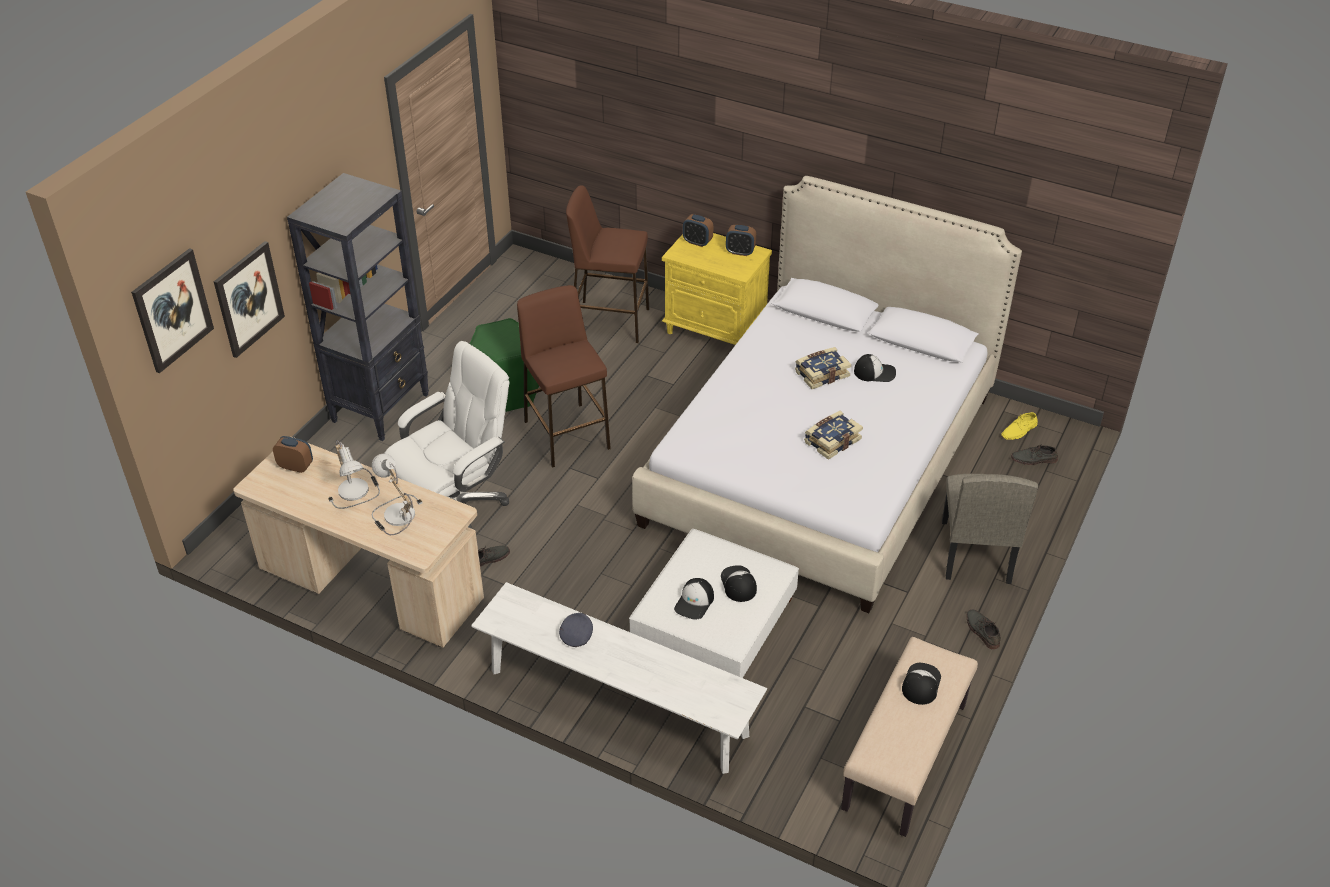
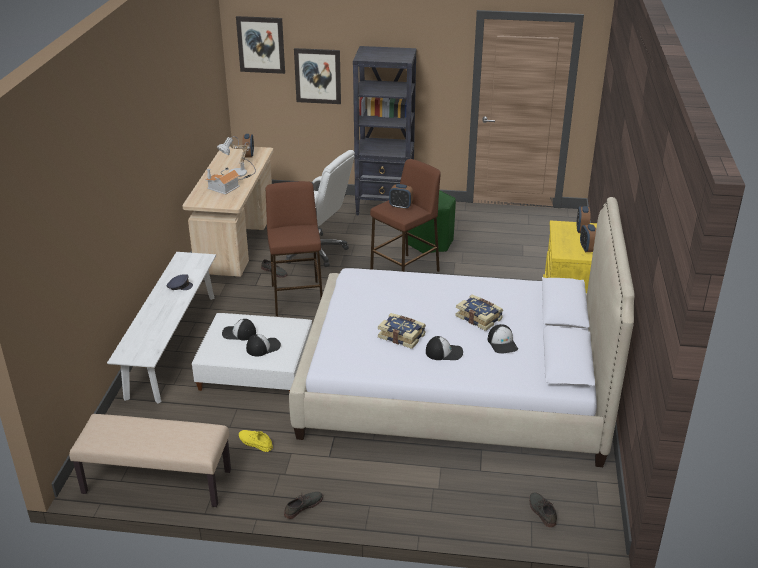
camera: 70 degrees right, 10 degrees down
table lamp [372,454,422,535] -> toy house [205,169,240,194]
brown stool [566,185,649,343] -> brown stool moved to [266,181,322,316]
cap [902,663,941,705] -> cap moved to [426,336,463,360]
beige chair [942,474,1038,584] -> none
yellow shoe [1001,412,1038,440] -> yellow shoe moved to [239,430,273,452]
none -> alarm clock [389,184,413,209]

